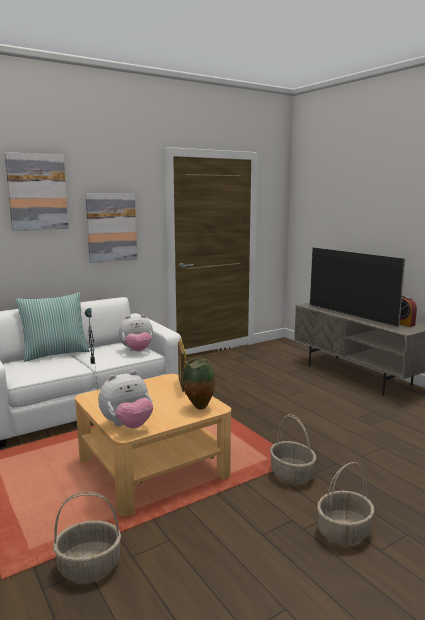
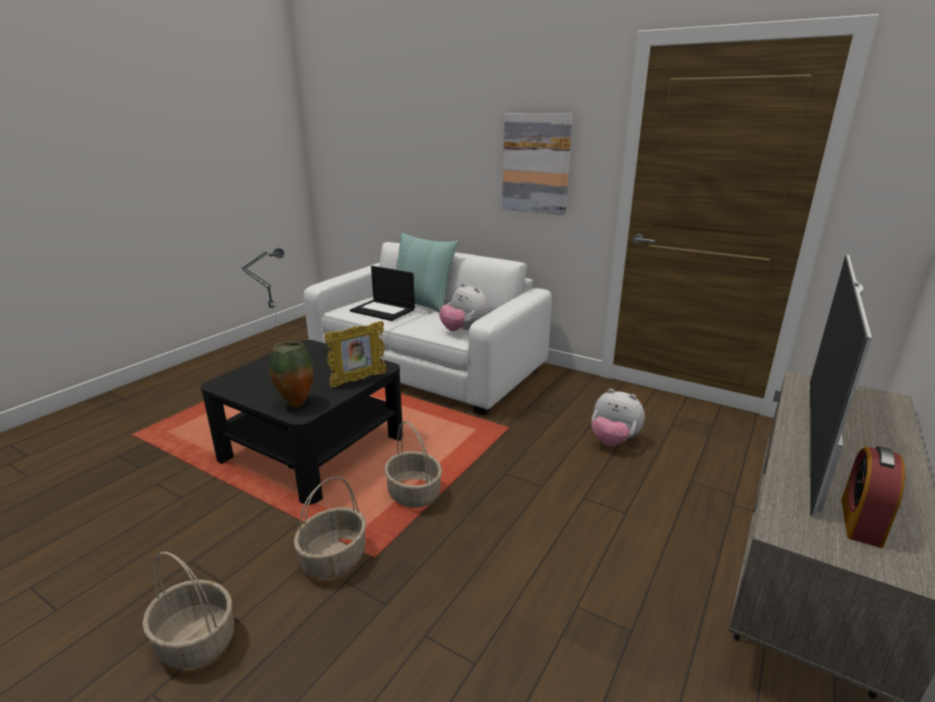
camera: 65 degrees right, 10 degrees up
picture [5,152,69,231] -> none
basket [53,491,121,582] -> basket moved to [384,421,442,508]
beige coffee table [75,374,231,517] -> black coffee table [201,340,403,505]
plush toy [98,371,153,428] -> plush toy moved to [591,389,645,446]
none -> laptop [350,266,415,321]

